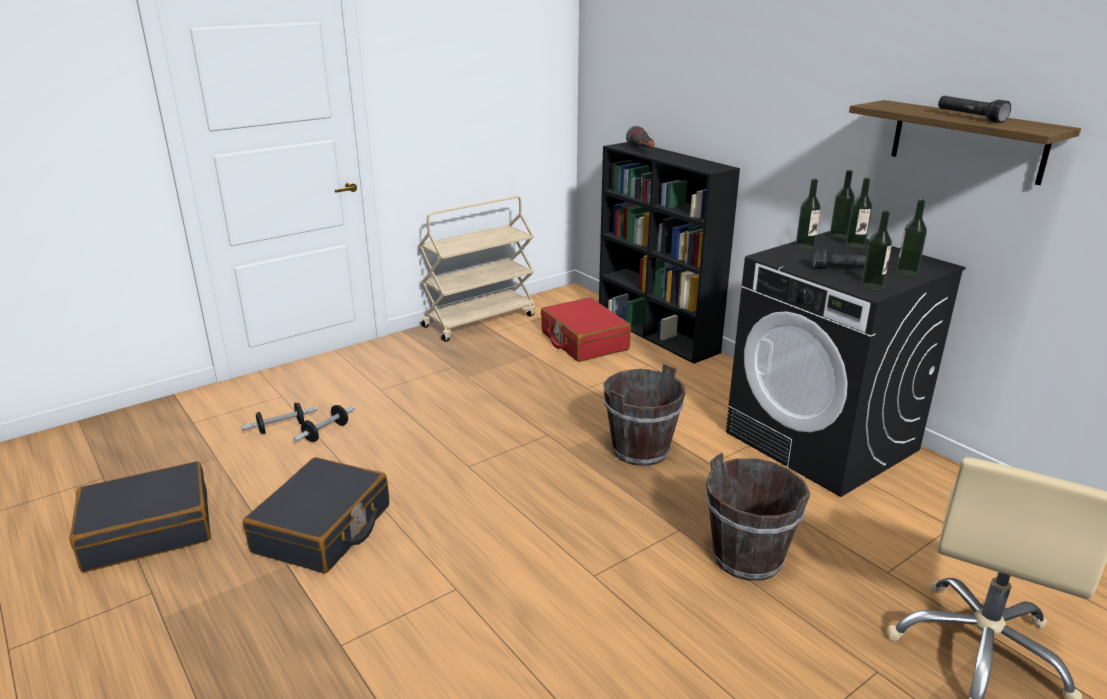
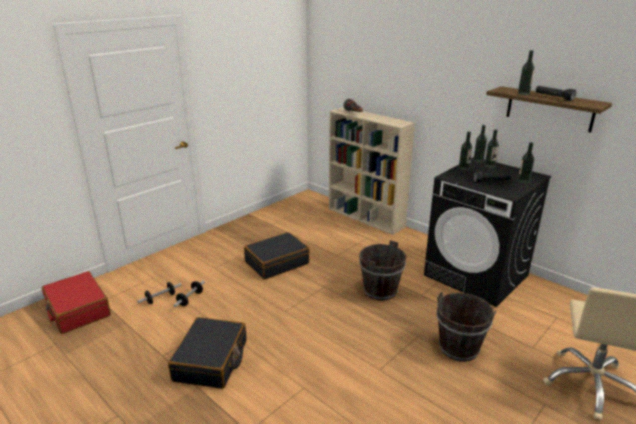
camera: 10 degrees left, 0 degrees up
black suitcase [70,461,211,572] -> black suitcase moved to [244,232,310,280]
beige cart [419,196,536,342] -> none
red suitcase [541,297,631,362] -> red suitcase moved to [42,271,111,334]
black bookcase [599,142,740,364] -> beige bookcase [329,107,415,235]
bottle [861,210,892,291] -> bottle moved to [518,50,535,95]

